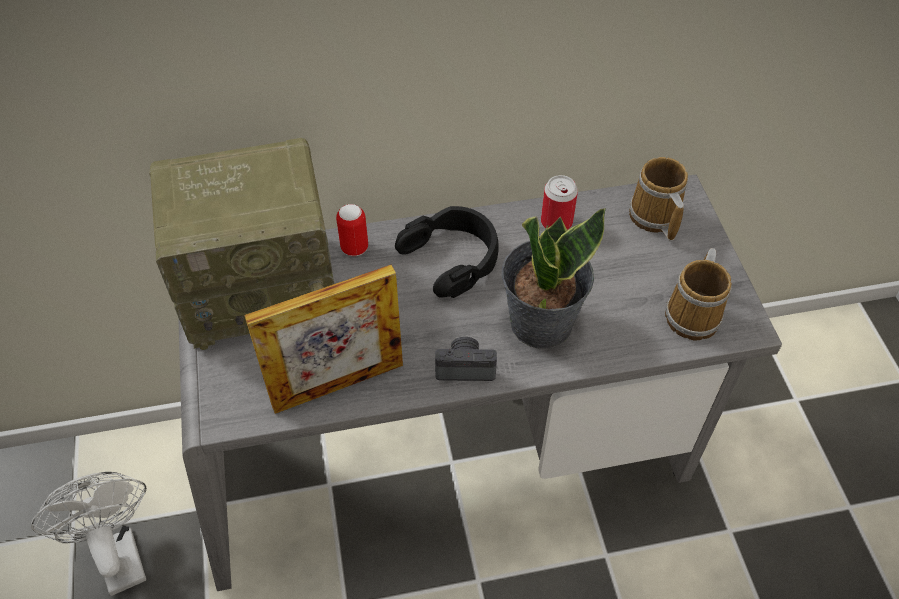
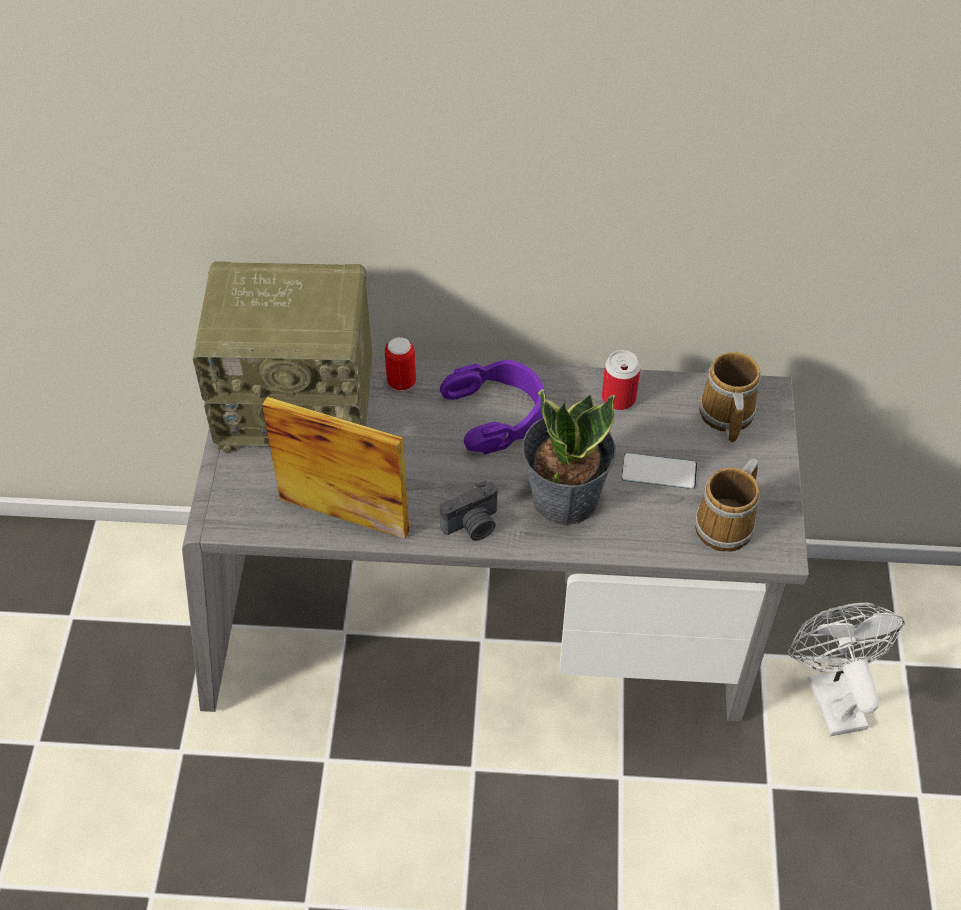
camera: 15 degrees right, 0 degrees up
white fan [31,472,147,596] -> white fan moved to [788,603,905,736]
picture frame [244,264,403,414] -> picture frame turned 150 degrees counterclockwise [262,397,409,539]
black headphones [395,206,499,298] -> purple headphones [440,359,546,454]
camera [435,337,497,381] -> camera turned 135 degrees clockwise [440,481,497,541]
none -> phone [621,453,697,489]

